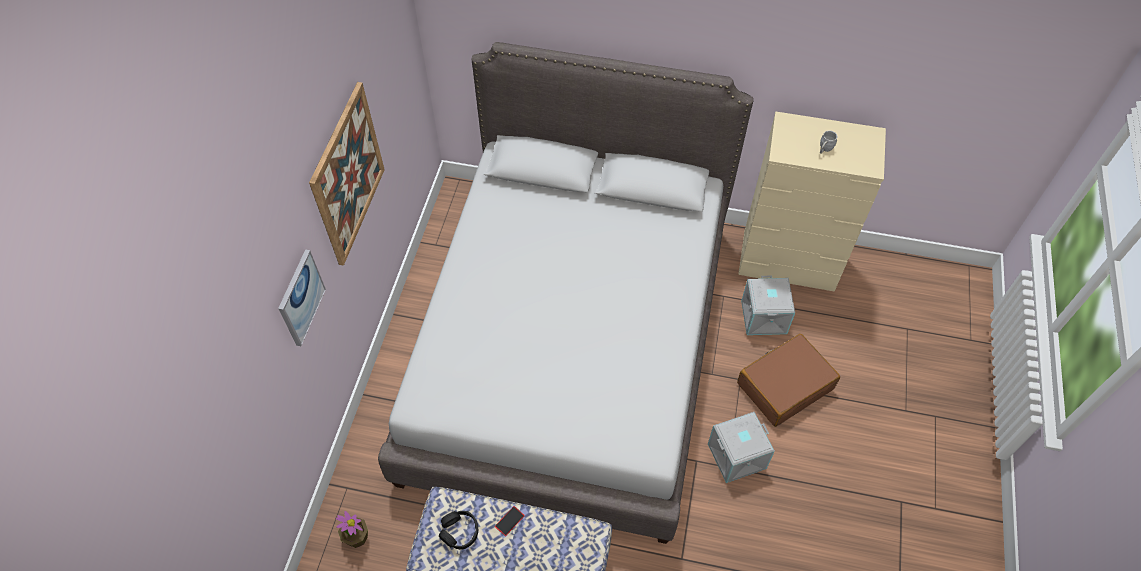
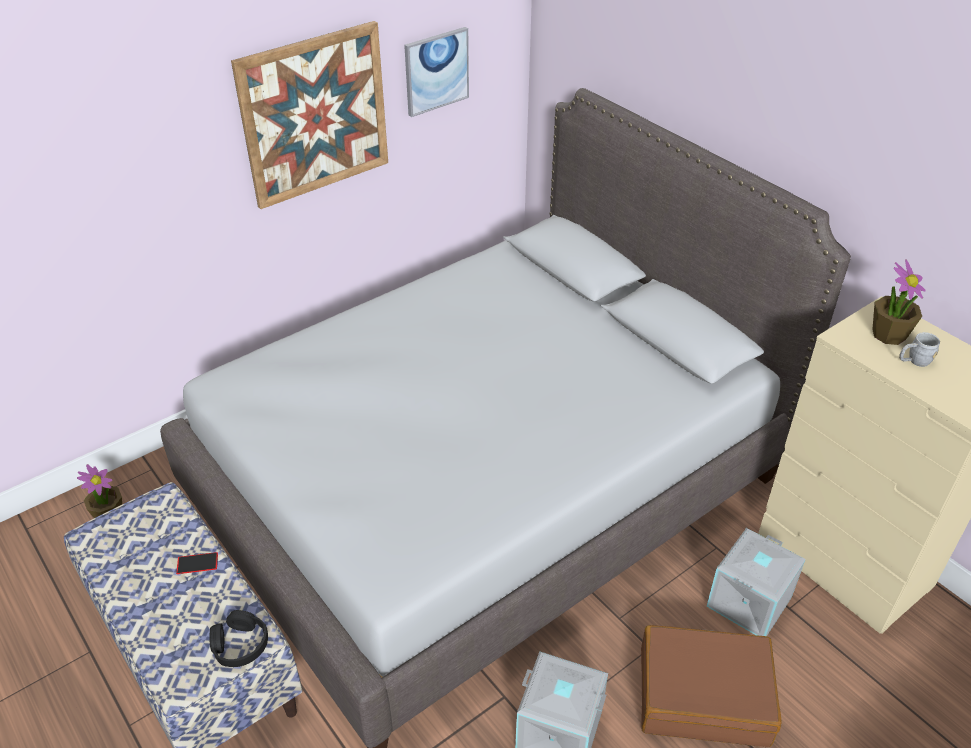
camera: 40 degrees right, 15 degrees down
picture [278,249,326,346] -> picture moved to [404,27,469,117]
black headphones [439,511,478,549] -> black headphones moved to [210,610,268,667]
none -> potted plant [872,259,925,345]

